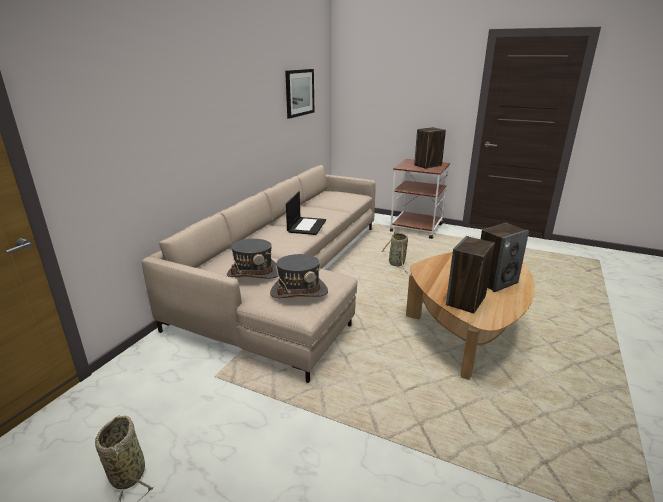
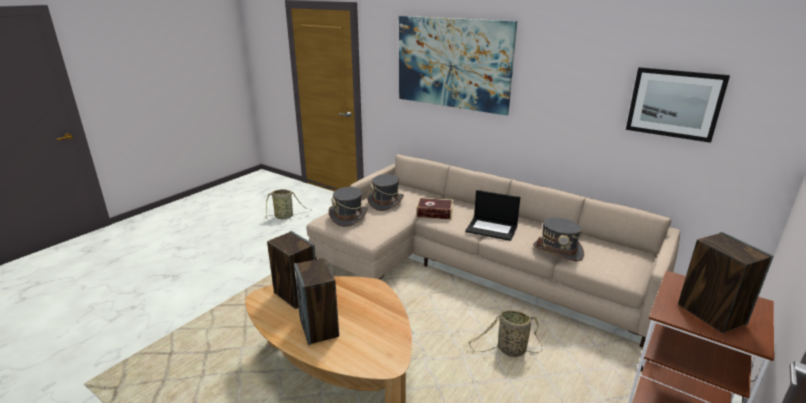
camera: 100 degrees right, 0 degrees up
none -> picture [399,16,517,116]
none -> book [416,198,453,220]
none -> grey hat [533,217,584,261]

